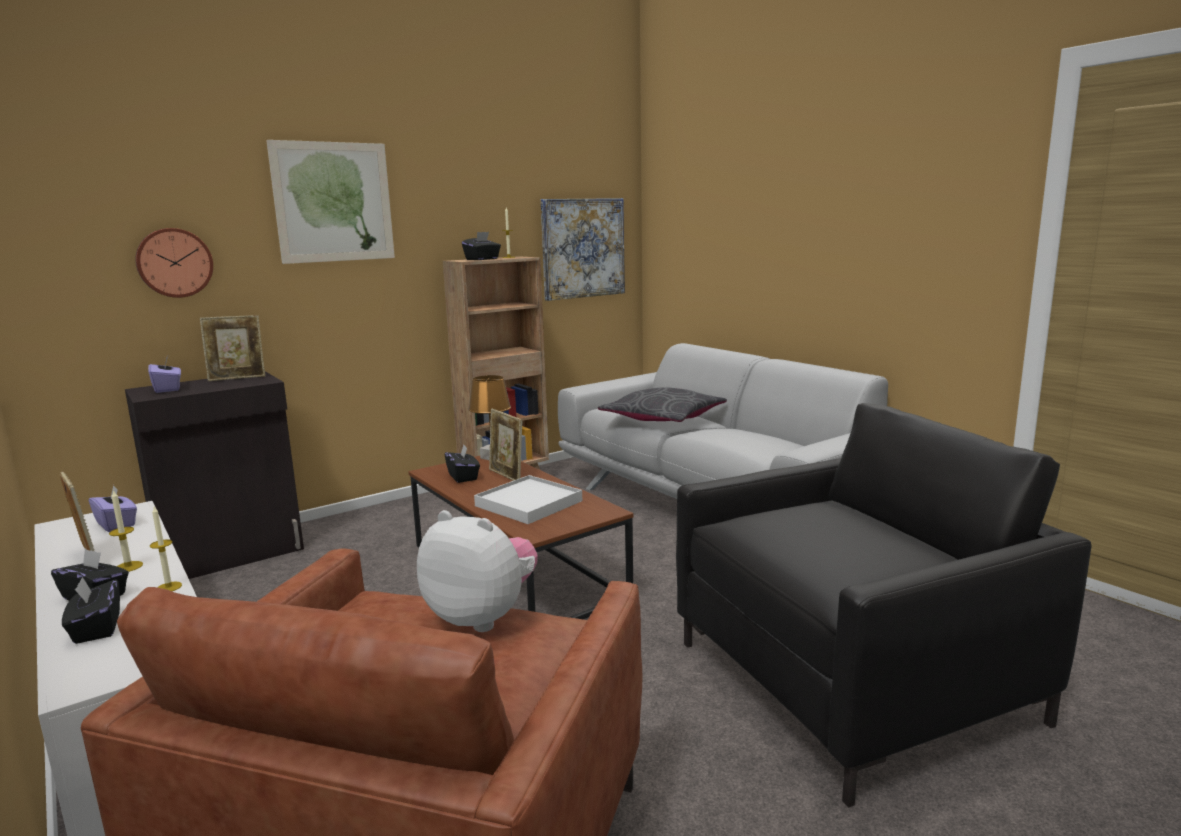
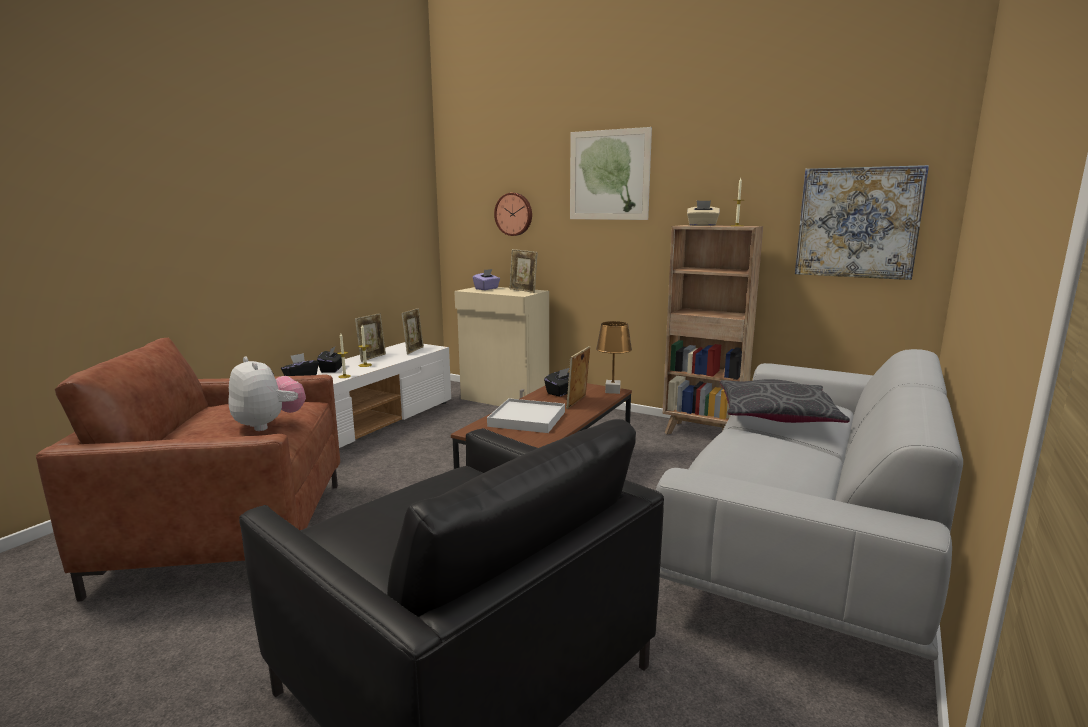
camera: 65 degrees right, 0 degrees up
purple tissue box [89,485,137,532] -> picture frame [401,308,424,354]
black cabinet [125,371,304,579] -> beige cabinet [454,287,549,406]
plush toy [417,510,538,632] -> plush toy turned 45 degrees counterclockwise [229,356,306,431]
black tissue box [462,232,501,260] -> beige tissue box [687,200,720,226]

